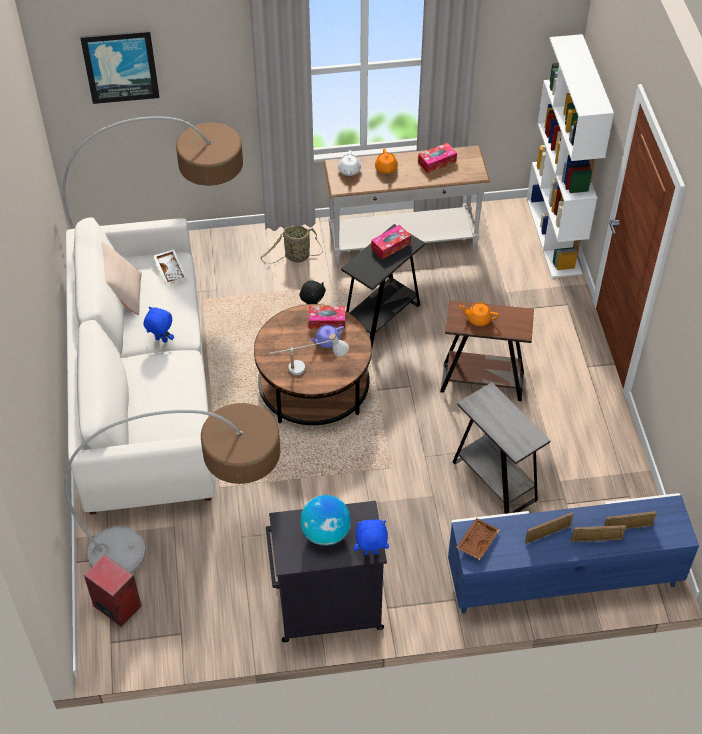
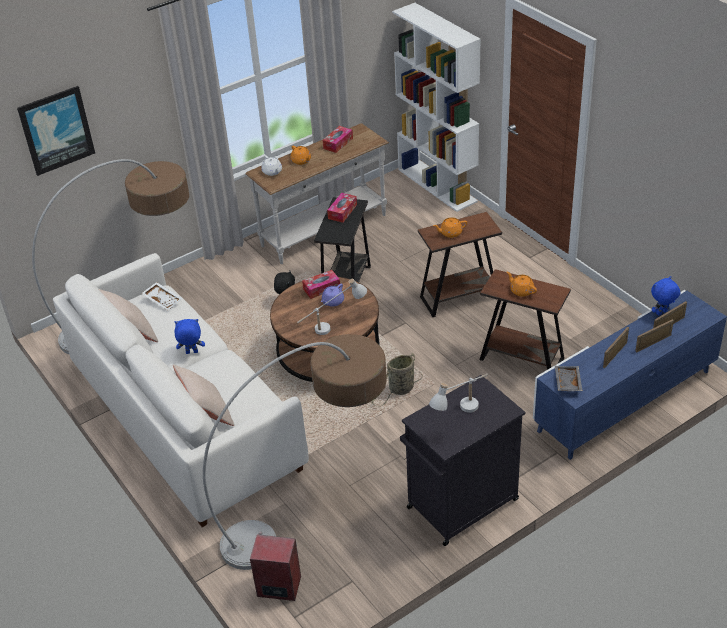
camera: 25 degrees left, 10 degrees down
basket [260,225,323,264] -> basket moved to [371,353,422,407]
globe [300,495,351,546] -> white table lamp [429,374,488,413]
blue plush toy [354,519,389,555] -> blue plush toy moved to [651,276,680,316]
grey side table [453,382,551,514] -> brown side table [479,269,571,370]
brown tray [456,518,499,560] -> grey tray [555,366,583,391]
none -> beige pillow [173,365,234,426]
none -> orange teapot [507,272,537,297]

